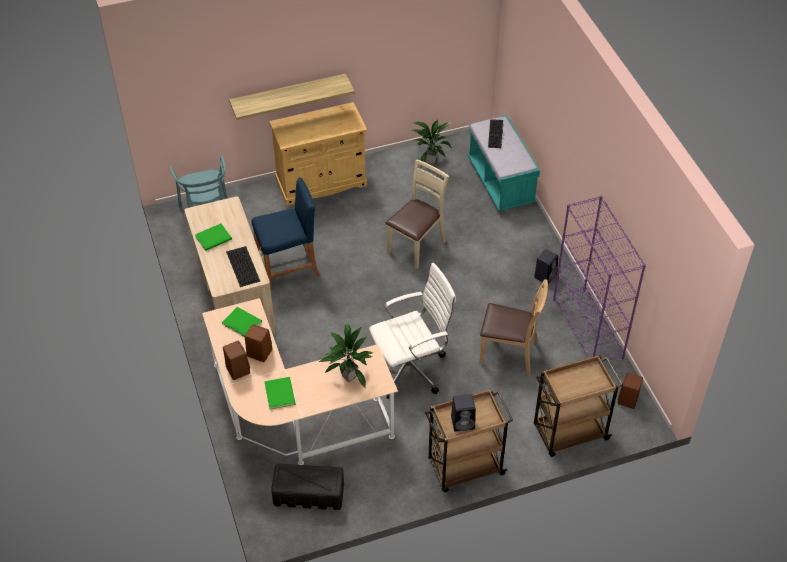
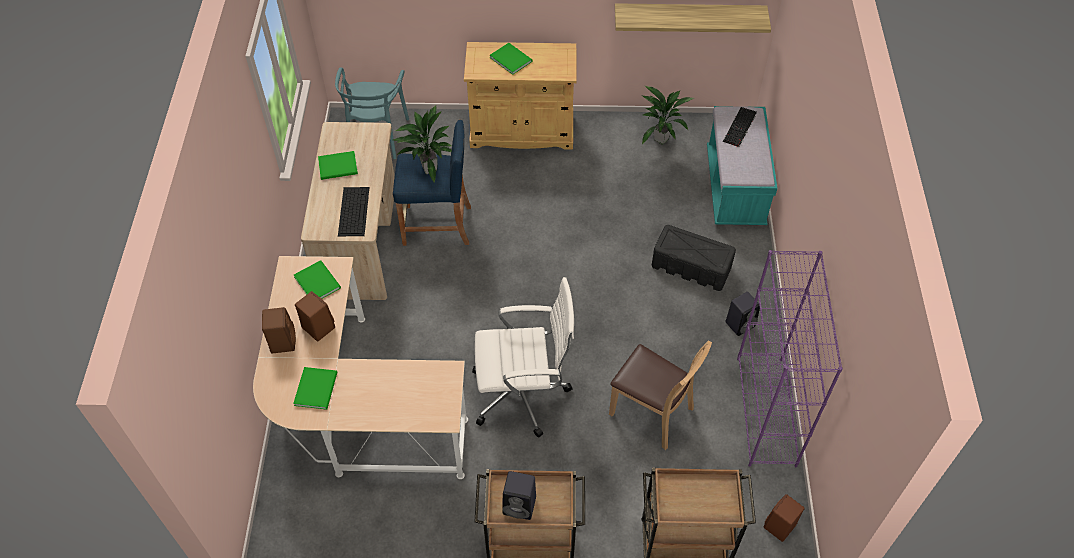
camera: 20 degrees right, 5 degrees up
shelf [229,74,355,120] -> shelf moved to [615,3,771,33]
black storage box [271,464,344,510] -> black storage box moved to [652,225,736,291]
potted plant [319,321,373,389] -> potted plant moved to [393,105,452,182]
beige chair [386,159,449,269] -> none
none -> green book [490,43,533,75]

